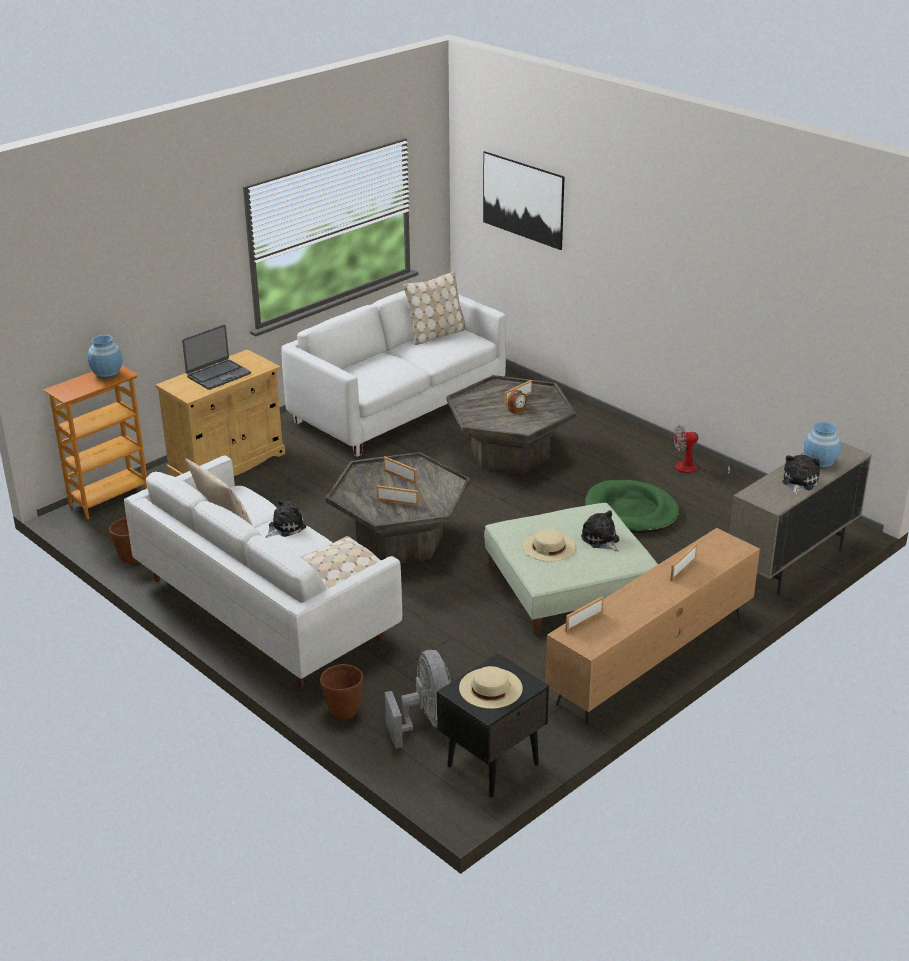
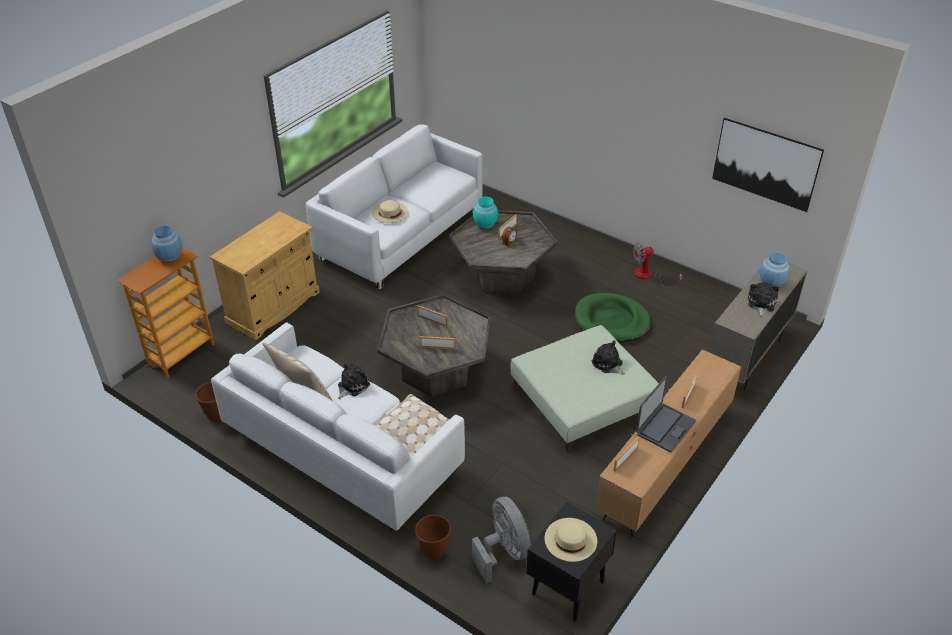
camera: 10 degrees left, 10 degrees up
laptop [182,324,251,390] -> laptop moved to [636,376,696,452]
beige pillow [403,271,467,345] -> none
picture [483,151,565,250] -> picture moved to [712,118,824,212]
beige hat [523,529,576,561] -> beige hat moved to [372,200,408,223]
none -> turquoise vase [473,197,498,229]

